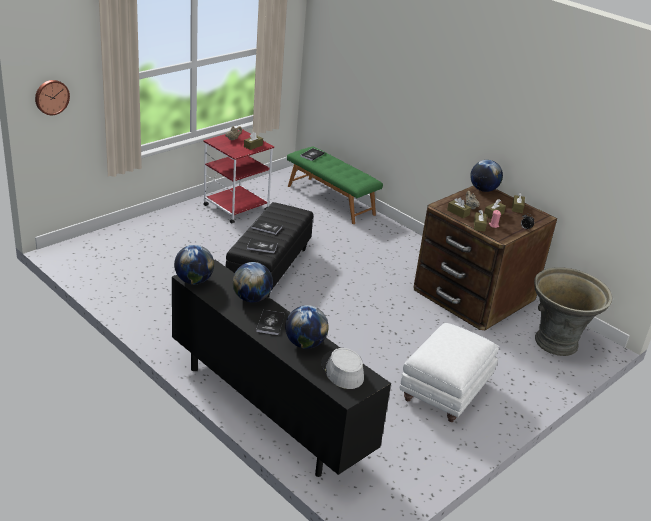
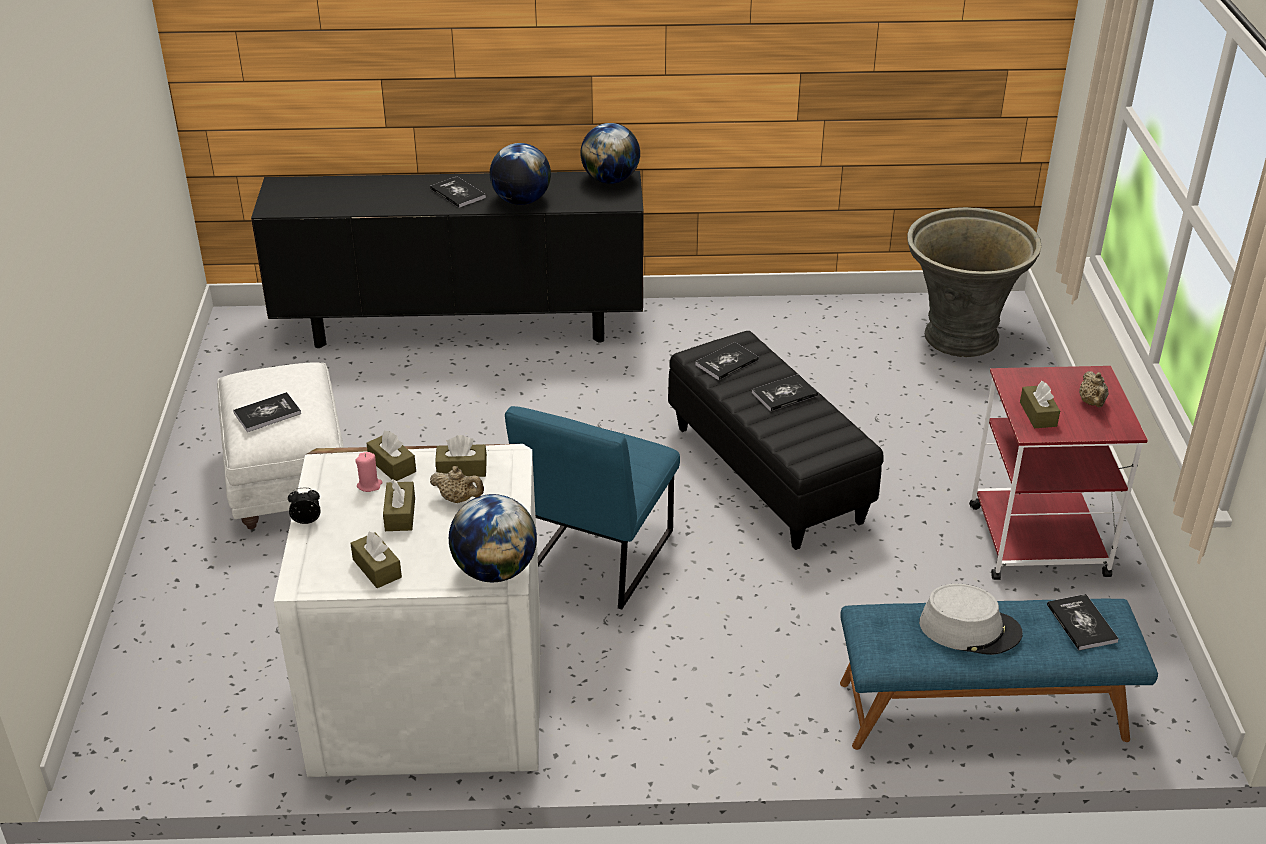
camera: 135 degrees right, 5 degrees up
wall clock [35,80,70,115] -> none
globe [285,305,329,349] -> none
green bench [287,146,383,224] -> blue bench [840,599,1158,750]
grey hat [321,348,364,389] -> grey hat moved to [919,584,1023,655]
brown dresser [414,186,557,330] -> white dresser [274,444,541,777]
grey planter [534,267,612,356] -> grey planter moved to [907,207,1042,357]
none -> book [233,392,301,432]
none -> blue chair [505,406,680,610]

